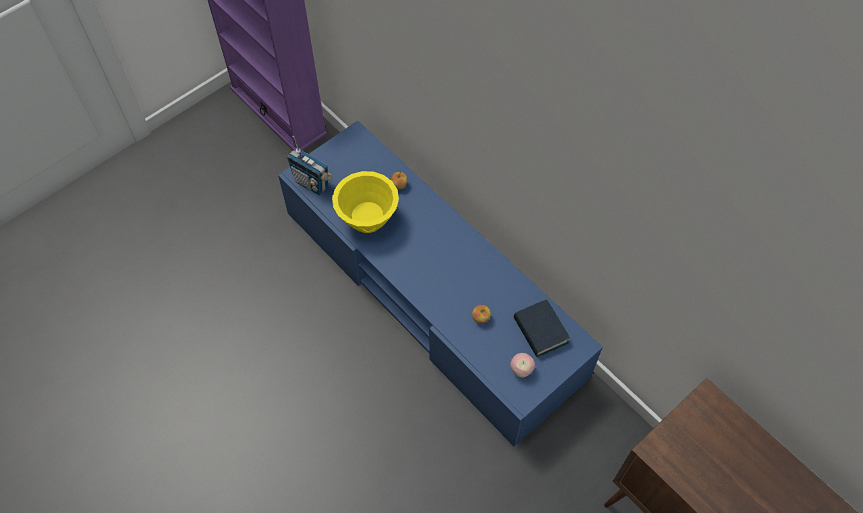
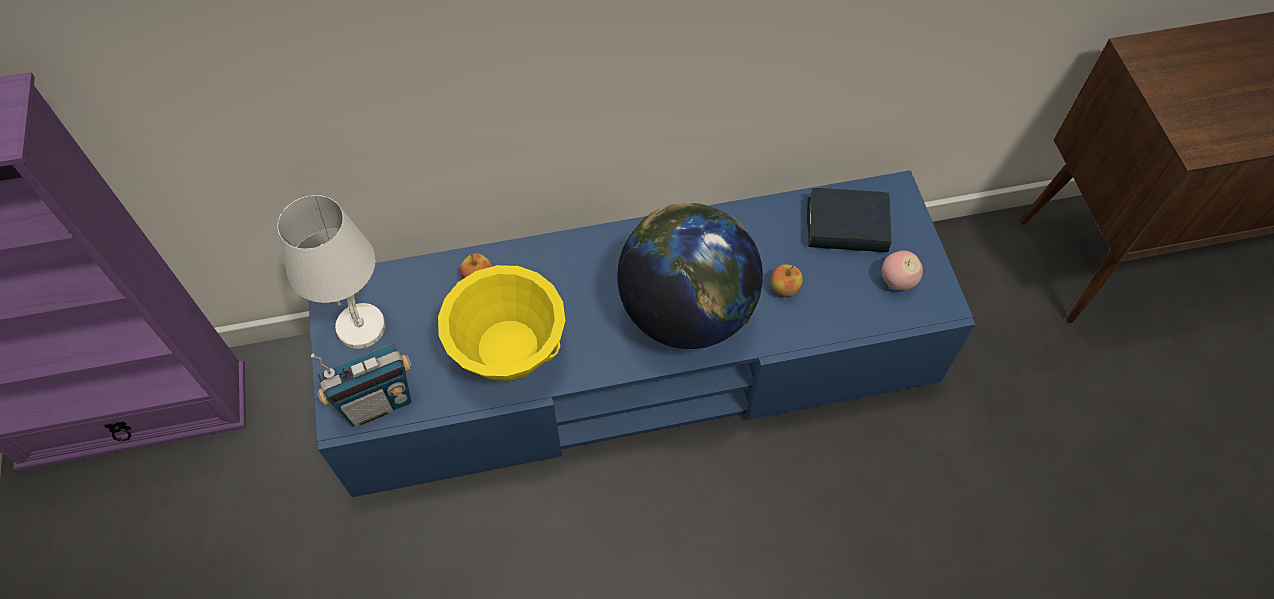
camera: 60 degrees left, 0 degrees up
none -> white table lamp [278,195,386,349]
none -> globe [617,203,763,349]

